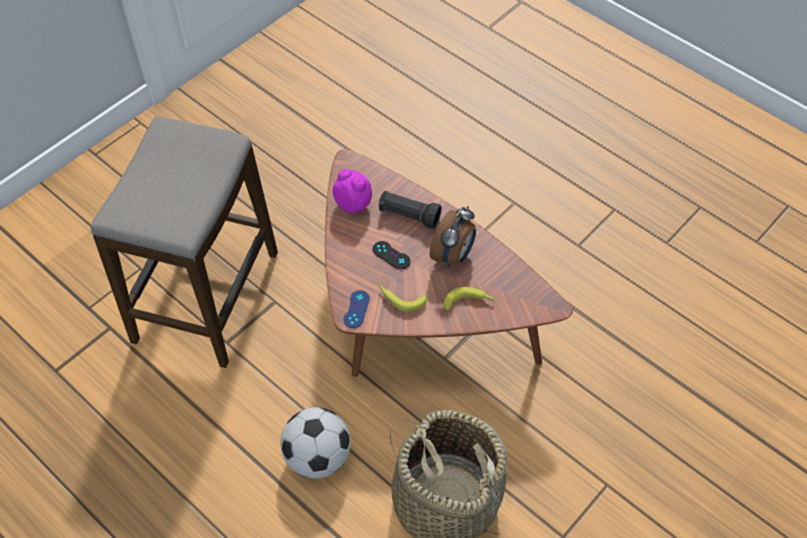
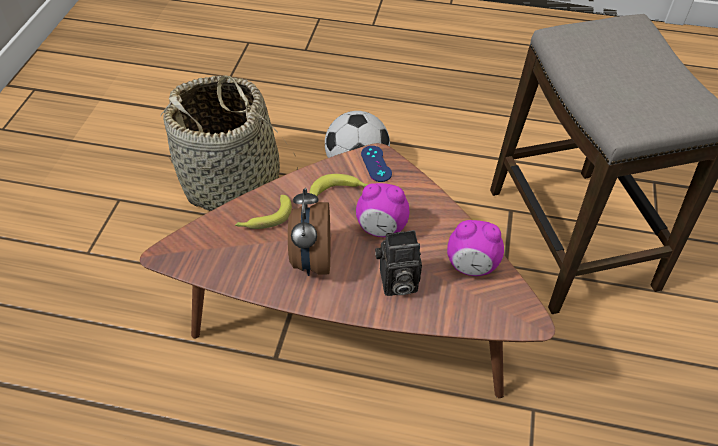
camera: 150 degrees right, 5 degrees down
black game controller [373,241,411,269] -> alarm clock [356,183,409,237]
black flashlight [379,191,442,229] -> camera [375,230,422,296]

